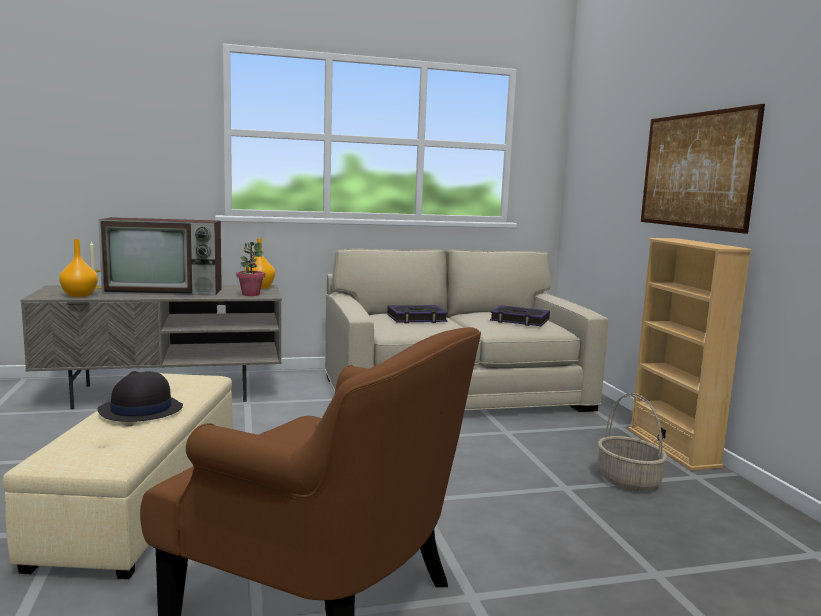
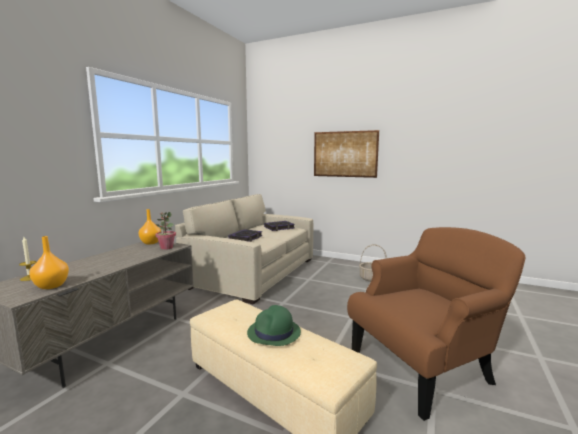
camera: 50 degrees left, 0 degrees up
black hat [97,371,183,422] -> green hat [247,305,301,346]
television [99,217,222,295] -> none
beige bookcase [628,238,752,471] -> none

